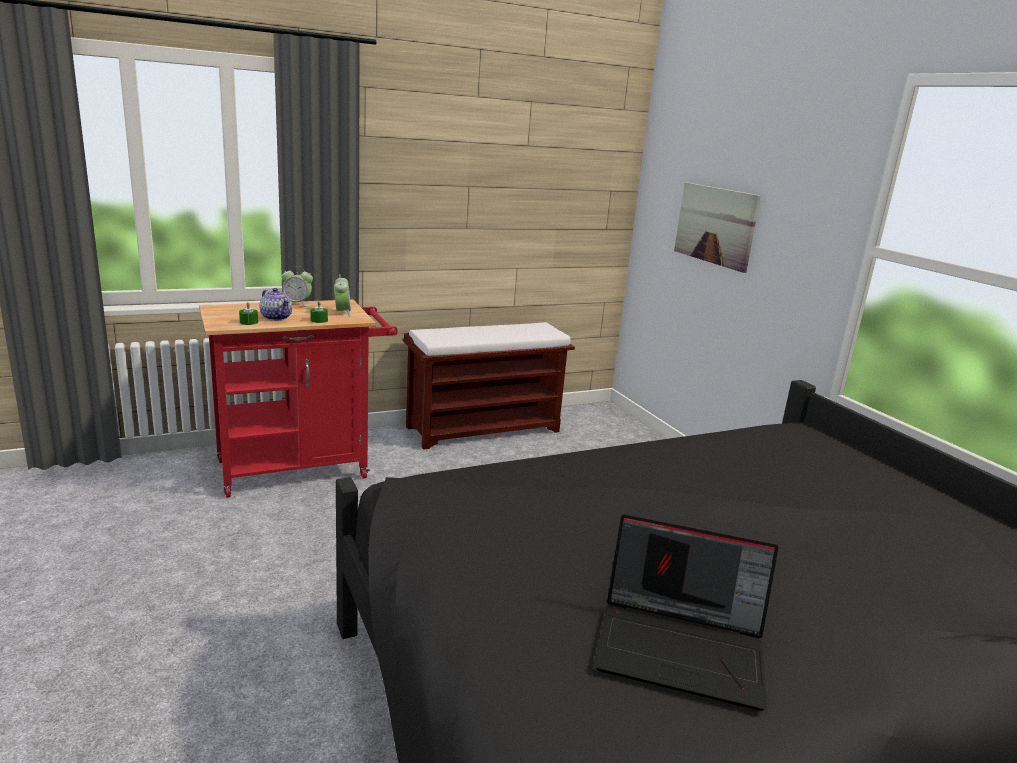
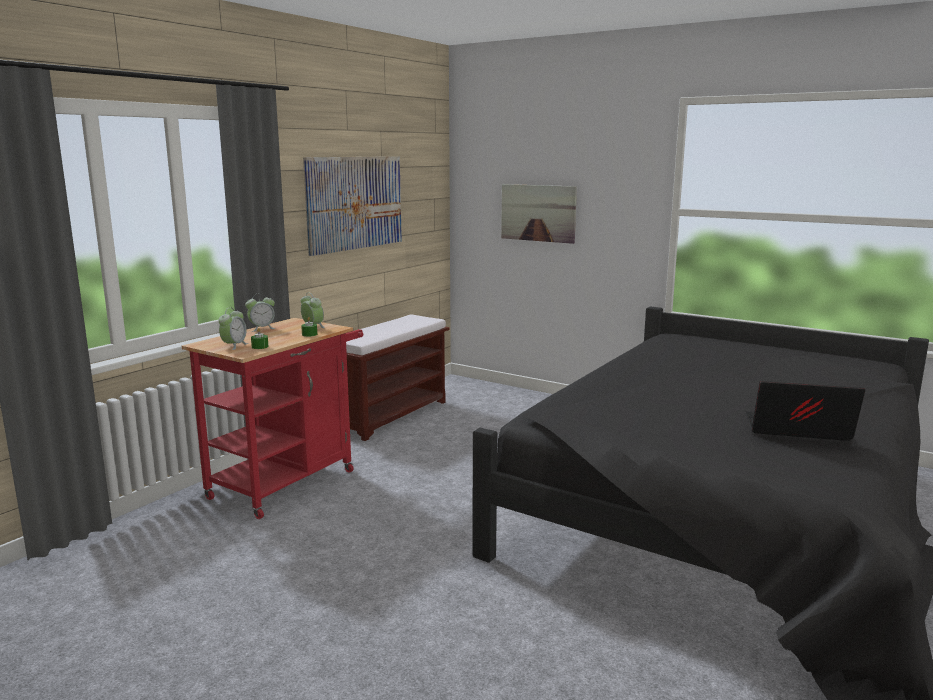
camera: 30 degrees left, 5 degrees down
teapot [259,288,292,321] -> none
laptop [594,515,778,711] -> laptop turned 150 degrees counterclockwise [745,381,866,441]
none -> alarm clock [219,307,248,350]
none -> picture [303,156,402,256]

